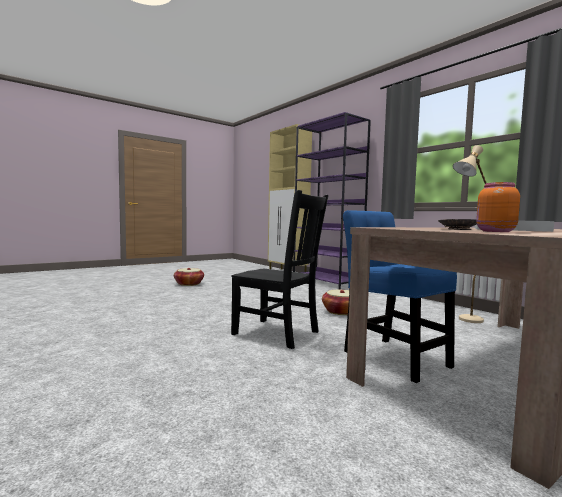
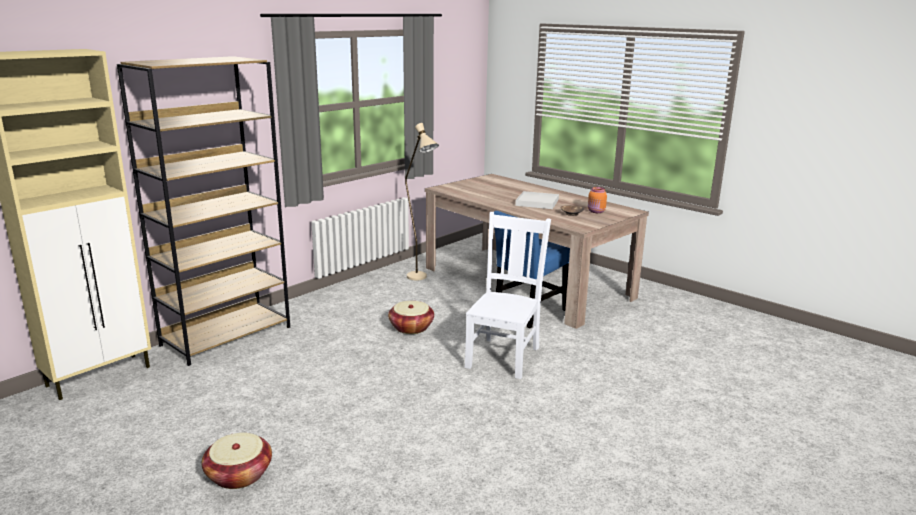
camera: 100 degrees left, 15 degrees up
black chair [231,190,329,349] -> white chair [465,212,551,379]
purple bookcase [293,112,371,290] -> brown bookcase [117,56,290,366]

